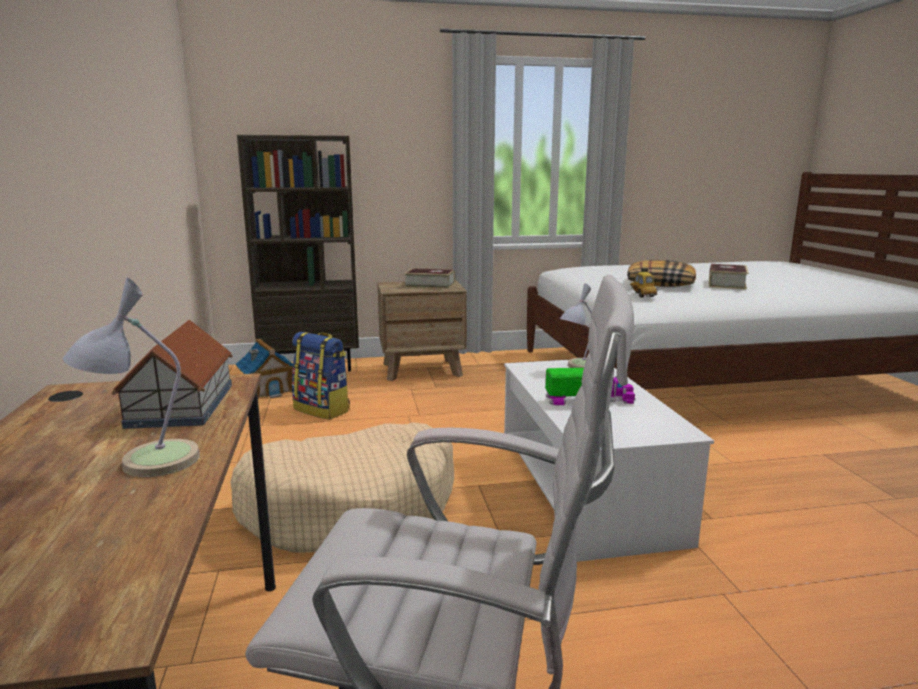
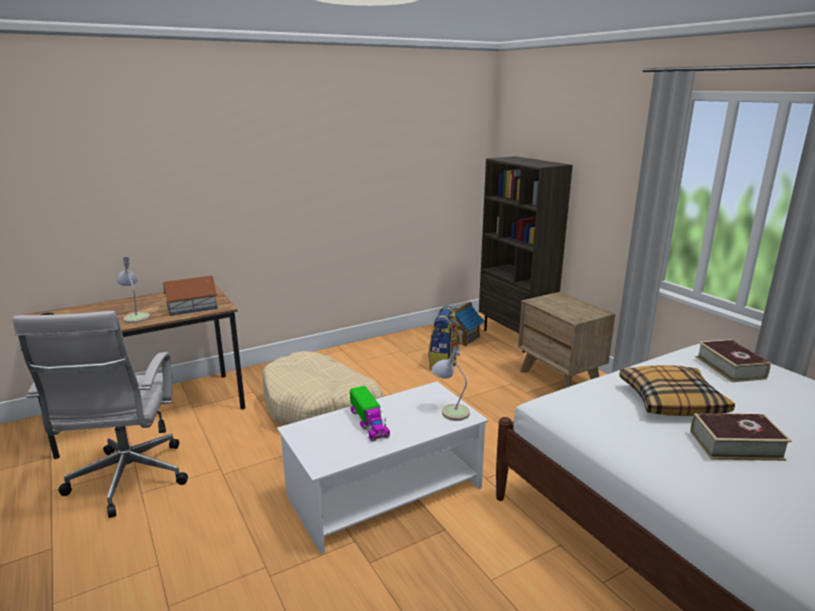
camera: 70 degrees right, 5 degrees up
book [404,268,455,289] -> book moved to [696,339,771,382]
toy car [630,268,658,297] -> none

